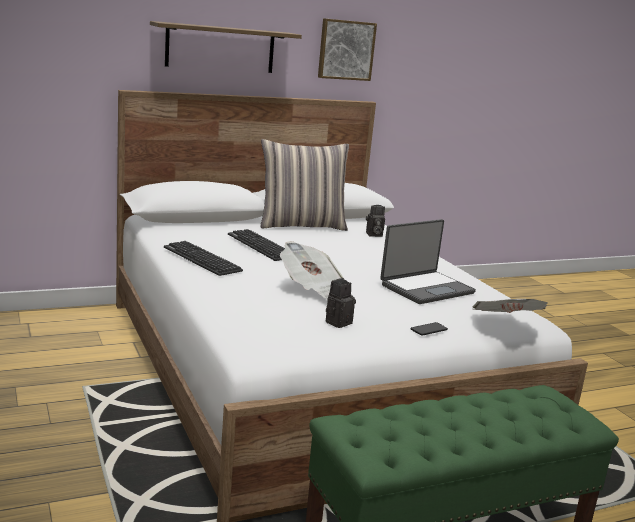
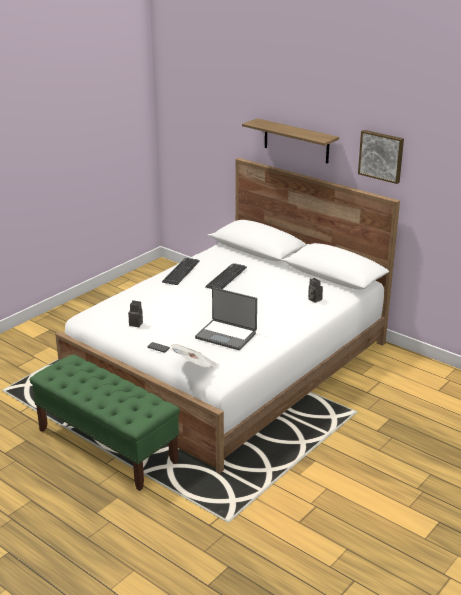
camera: 65 degrees right, 10 degrees up
pillow [261,139,349,231] -> none
newspaper [280,241,343,300] -> none

